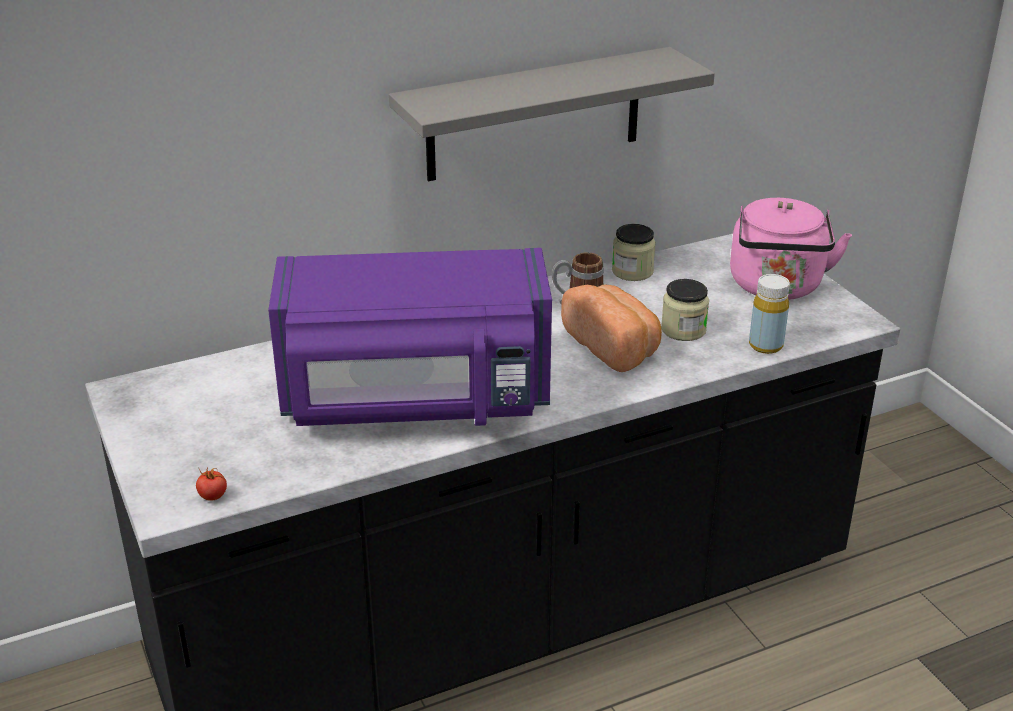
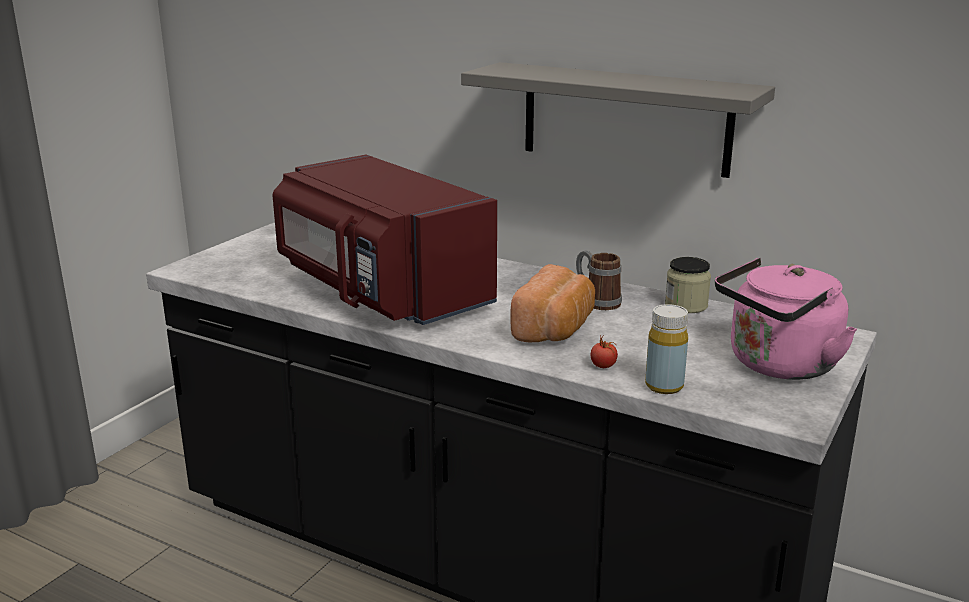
camera: 55 degrees right, 10 degrees down
tomato [196,467,227,501] -> tomato moved to [590,335,618,368]
purple microwave [268,248,552,426] -> red microwave [273,155,497,325]
jar [661,279,709,341] -> none

